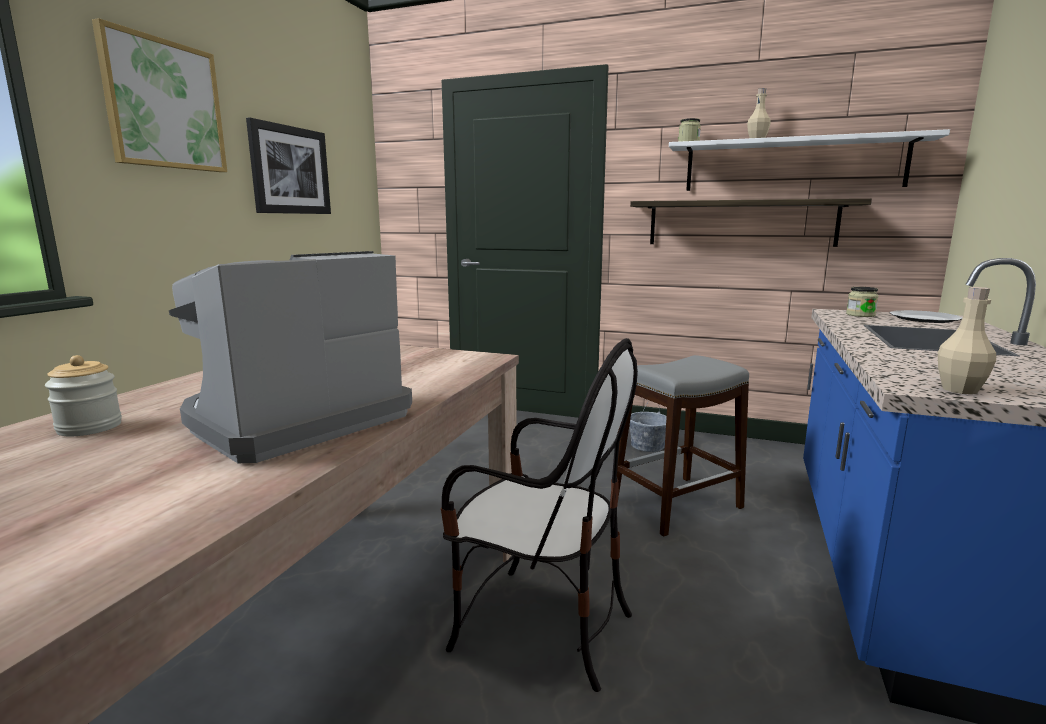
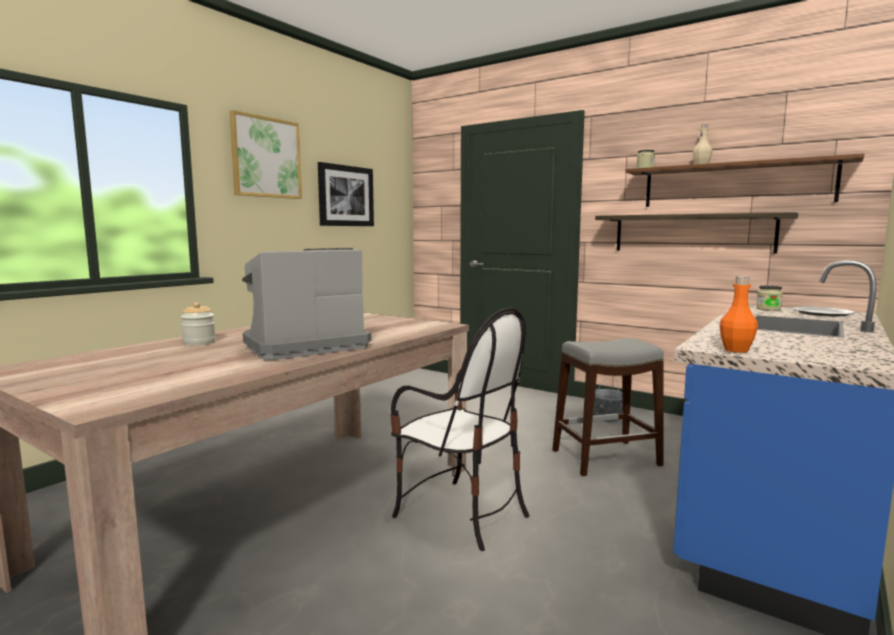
camera: 15 degrees right, 5 degrees down
white shelf [669,129,950,191] -> brown shelf [626,153,864,207]
beige bottle [938,287,996,394] -> orange bottle [719,276,758,353]

